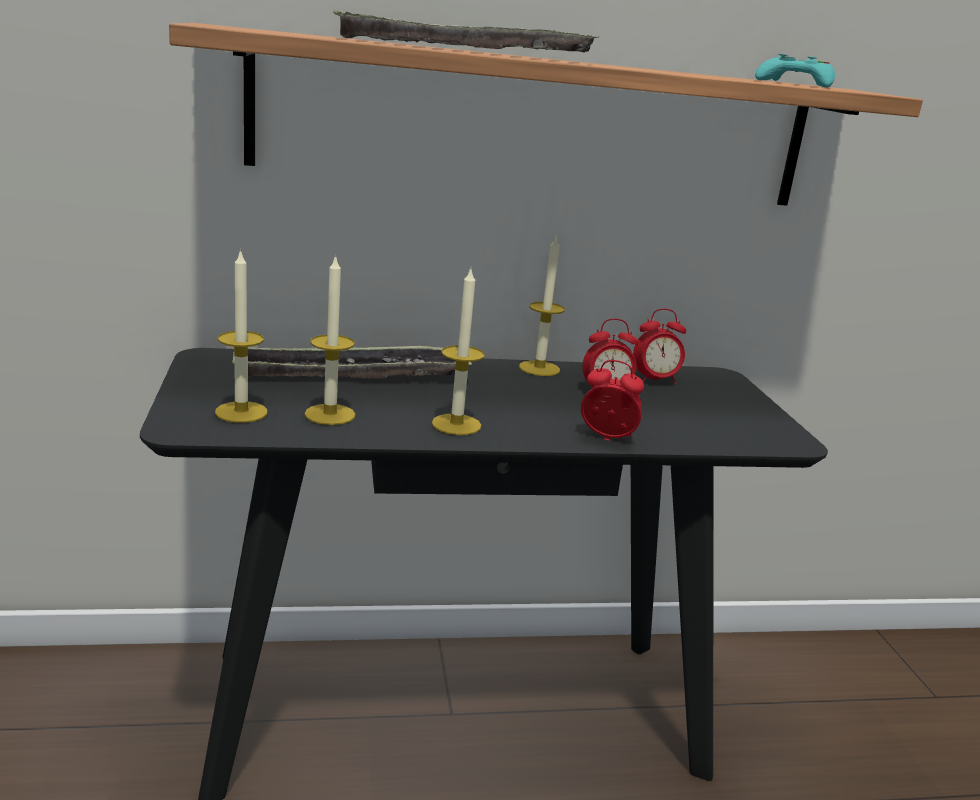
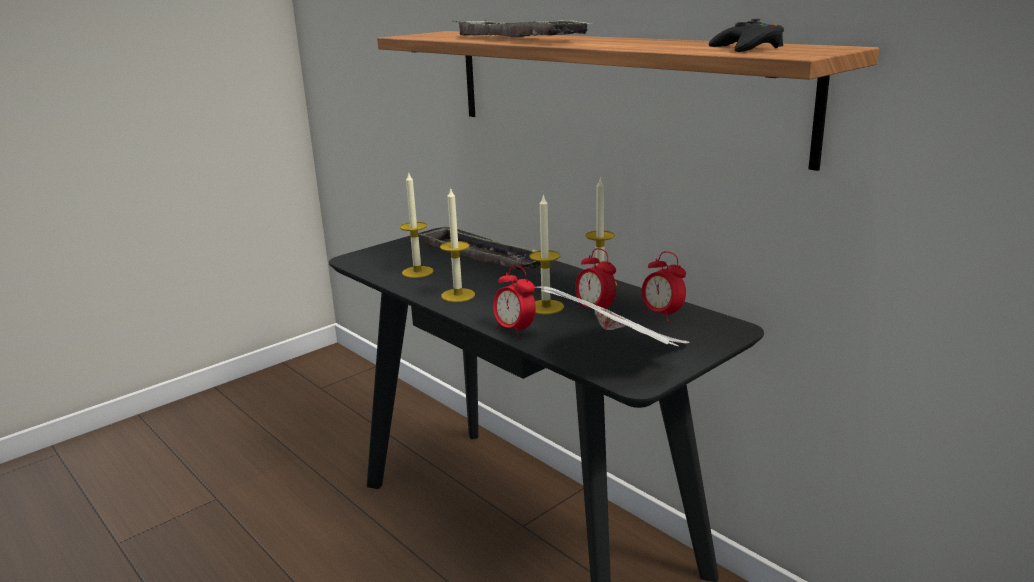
camera: 60 degrees right, 0 degrees up
candle [215,249,267,423] -> candle moved to [530,195,564,315]
alarm clock [581,360,644,440] -> alarm clock turned 150 degrees clockwise [493,265,536,337]
turquoise game controller [755,54,835,88] -> black game controller [709,19,784,52]
none -> newspaper [536,286,690,346]

